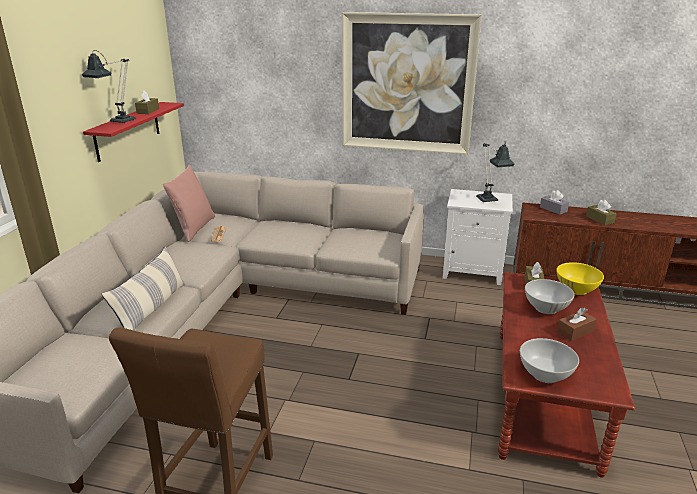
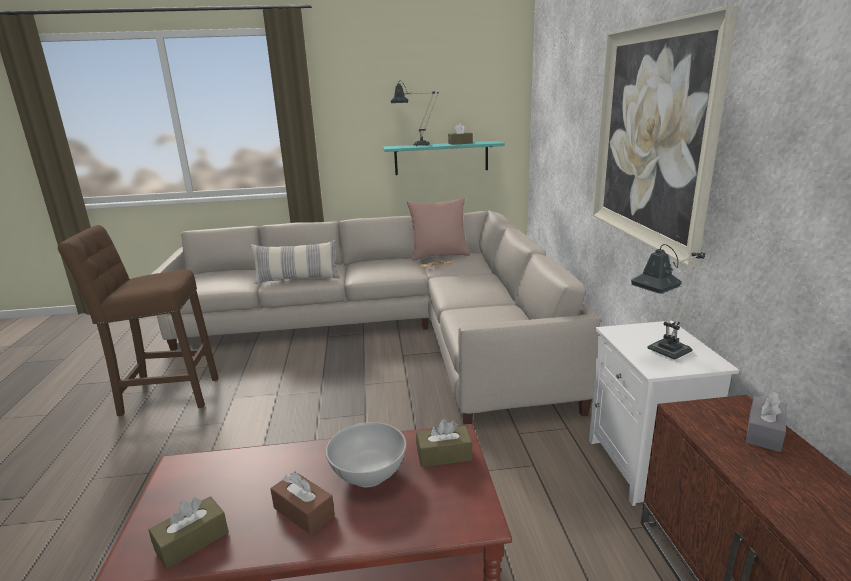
camera: 70 degrees right, 5 degrees down
red shelf [83,102,184,162] -> turquoise shelf [383,141,505,175]
white bowl [520,338,579,383] -> none
yellow bowl [556,262,604,295] -> none
brown tissue box [586,200,617,225] -> brown tissue box moved to [149,496,228,569]

